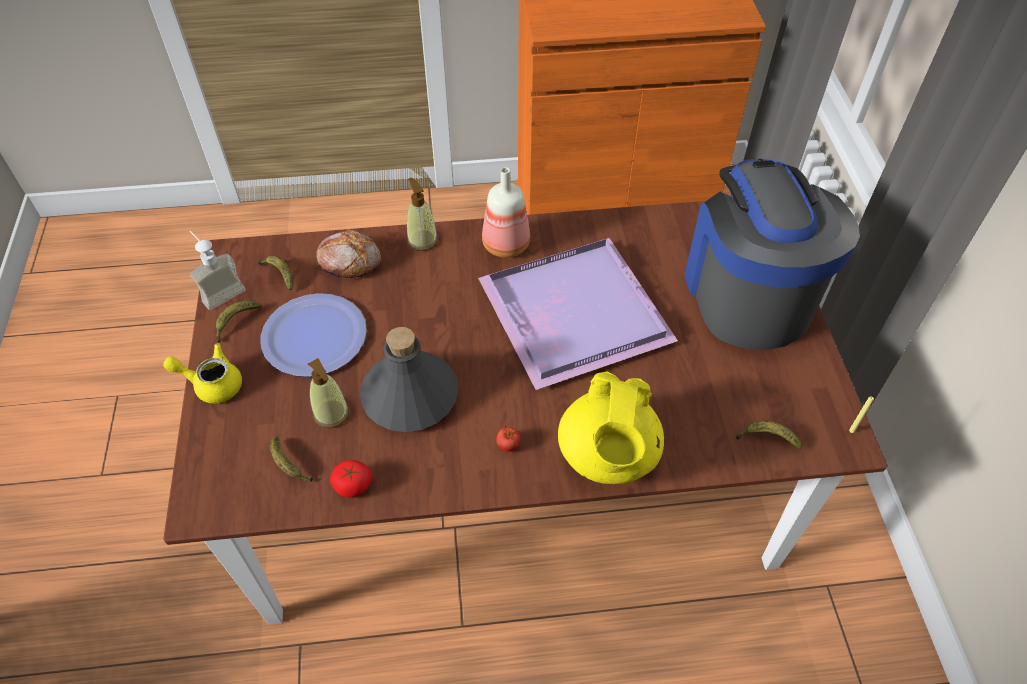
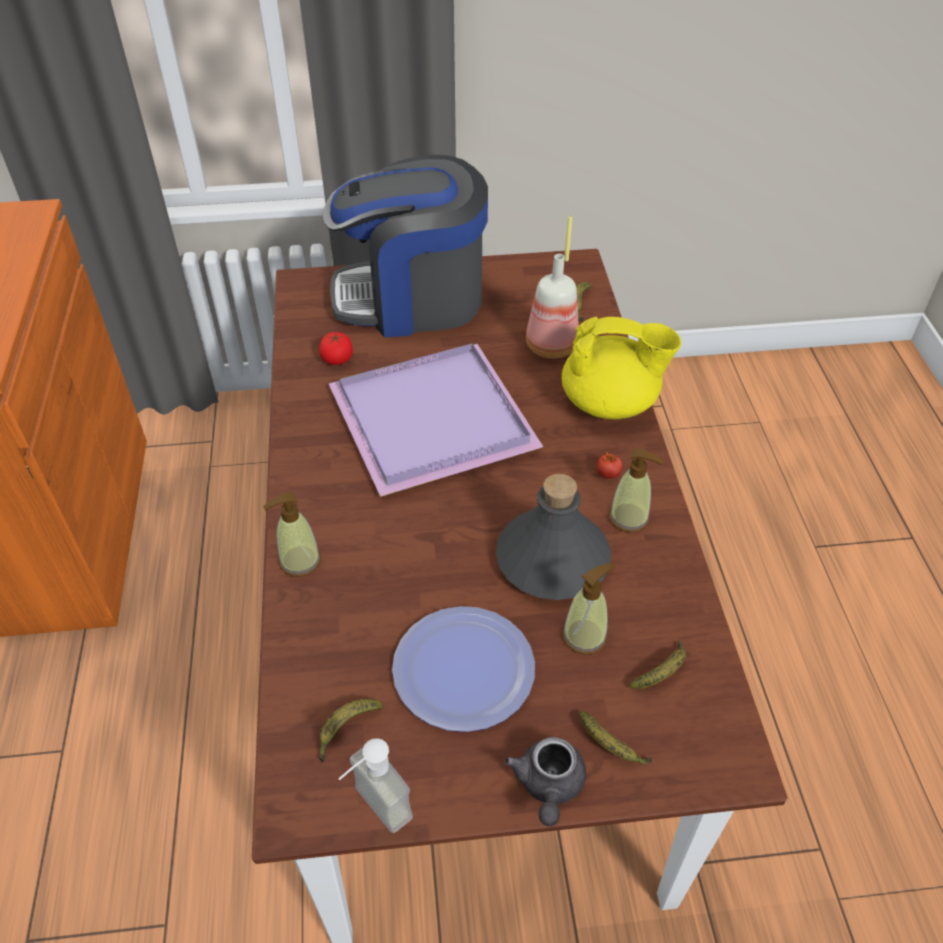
camera: 90 degrees left, 5 degrees down
yellow teapot [163,343,242,404] -> grey teapot [504,737,586,826]
banana [216,300,262,342] -> banana moved to [580,711,651,765]
bread [316,230,381,278] -> none
tomato [330,460,372,498] -> tomato moved to [319,332,353,365]
bottle [482,167,530,258] -> bottle moved to [526,254,579,359]
none -> soap dispenser [609,448,664,533]

